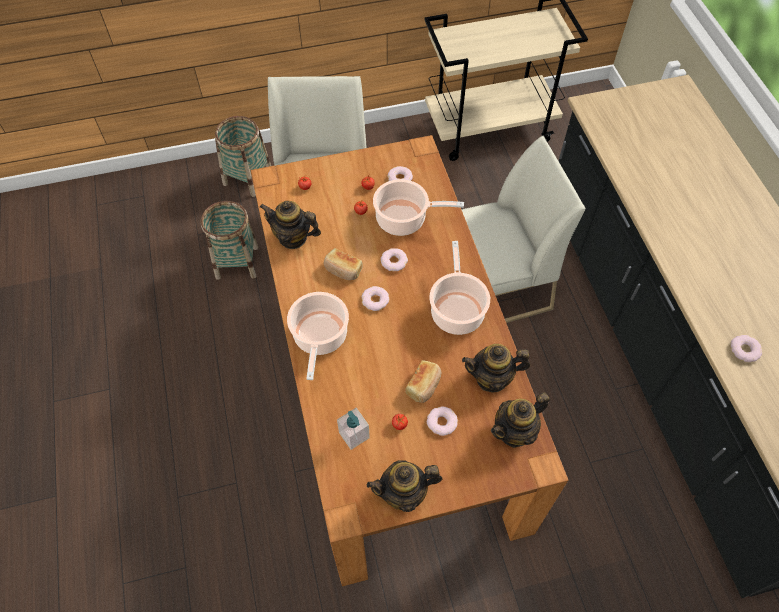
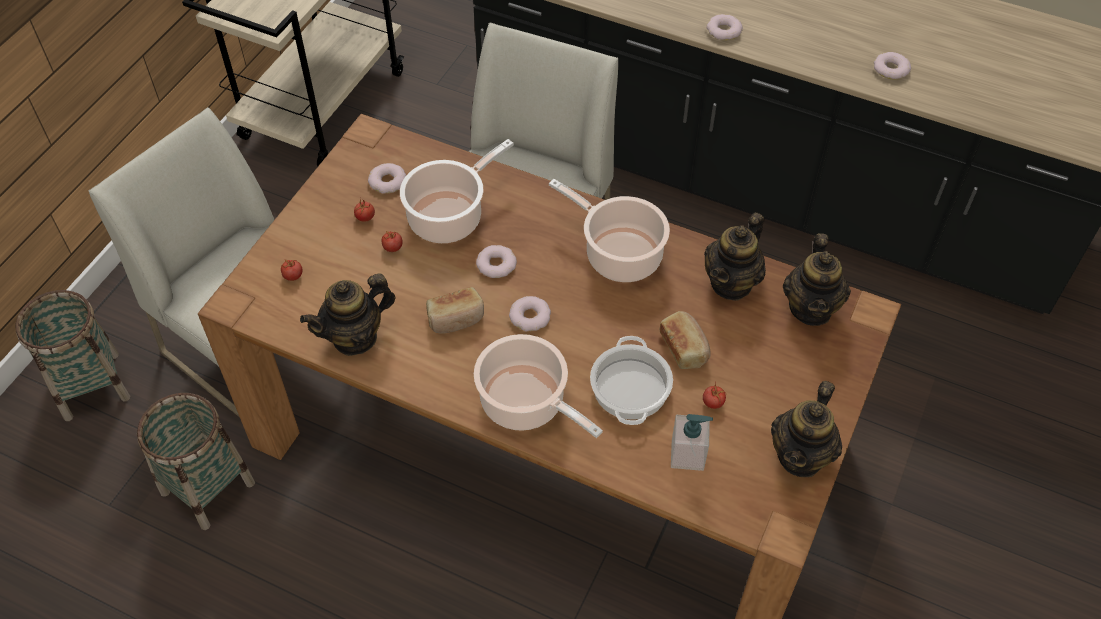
camera: 50 degrees left, 5 degrees down
donut [427,406,458,436] -> donut moved to [706,14,743,40]
none -> cooking pot [590,336,673,425]

